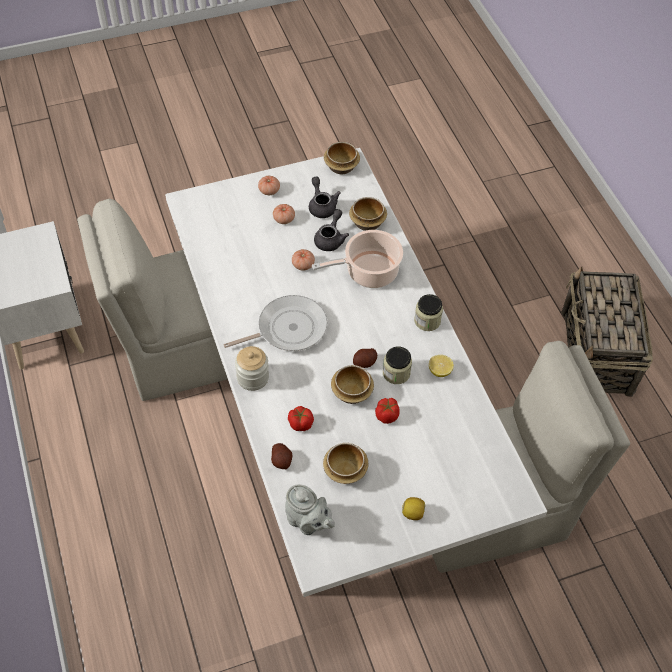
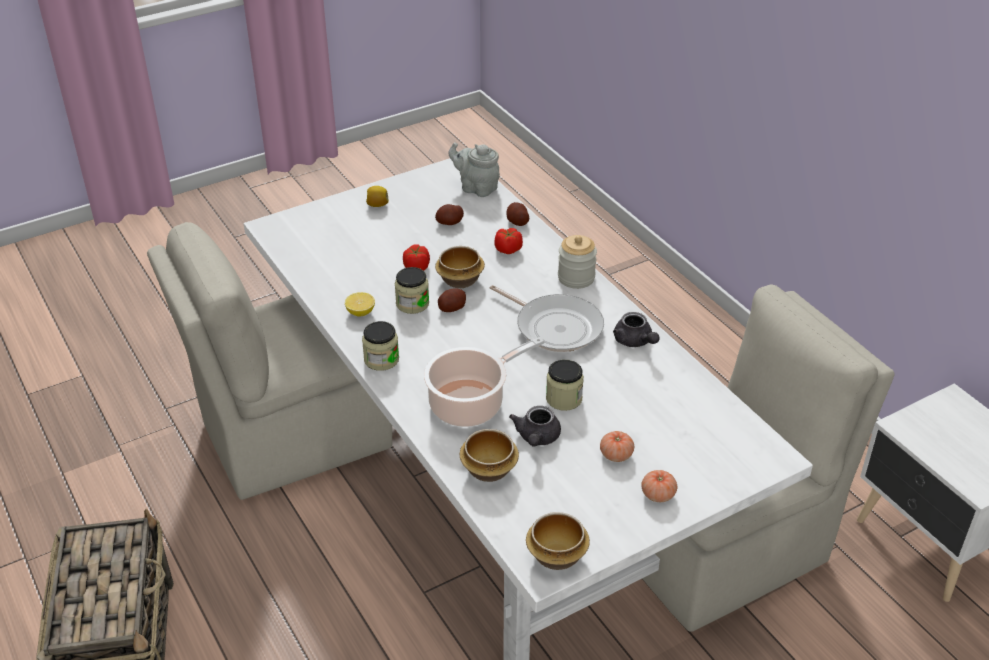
camera: 170 degrees right, 15 degrees down
frying pan [223,295,328,351] -> frying pan turned 105 degrees counterclockwise [490,285,604,352]
tomato [292,249,315,271] -> jar [546,360,584,411]
grey teapot [309,177,341,218] -> grey teapot moved to [613,312,659,347]
bowl [323,443,369,484] -> potato [435,204,464,225]

